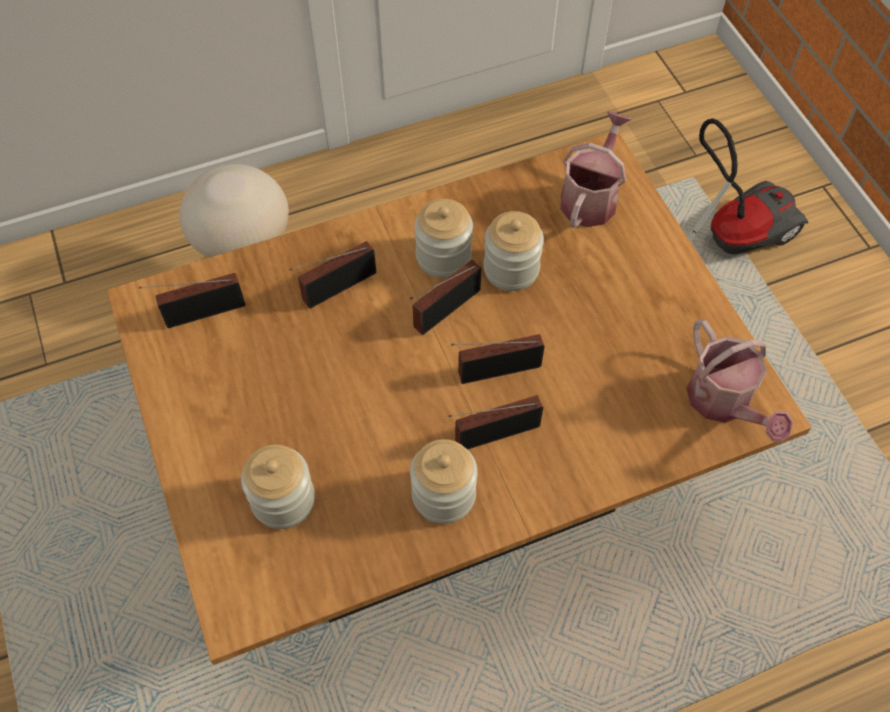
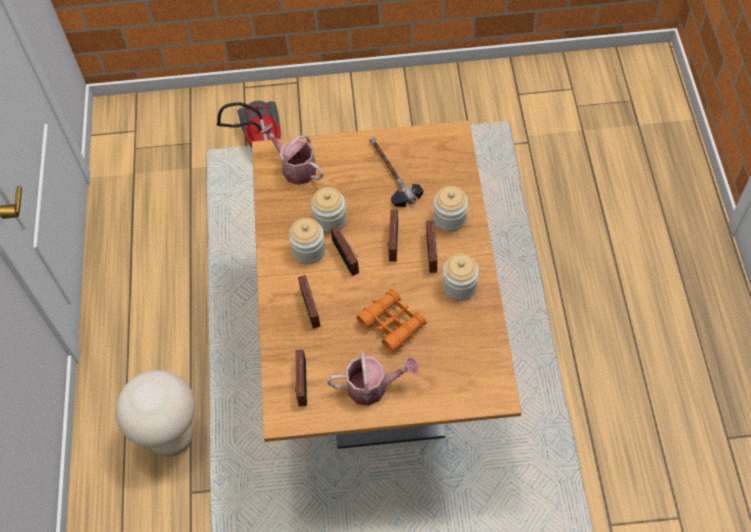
camera: 70 degrees left, 0 degrees up
jar [241,445,315,529] -> jar moved to [433,186,468,232]
watering can [686,320,793,442] -> watering can moved to [327,351,419,406]
none -> orange binoculars [356,289,427,353]
none -> hammer [369,137,423,207]

